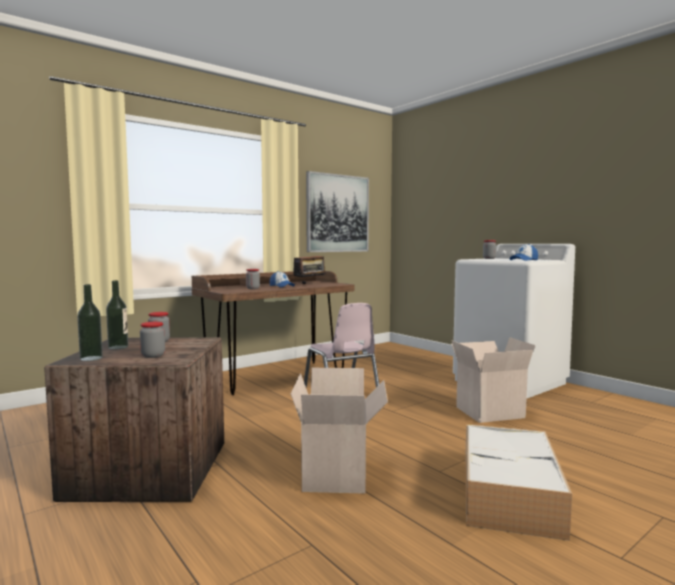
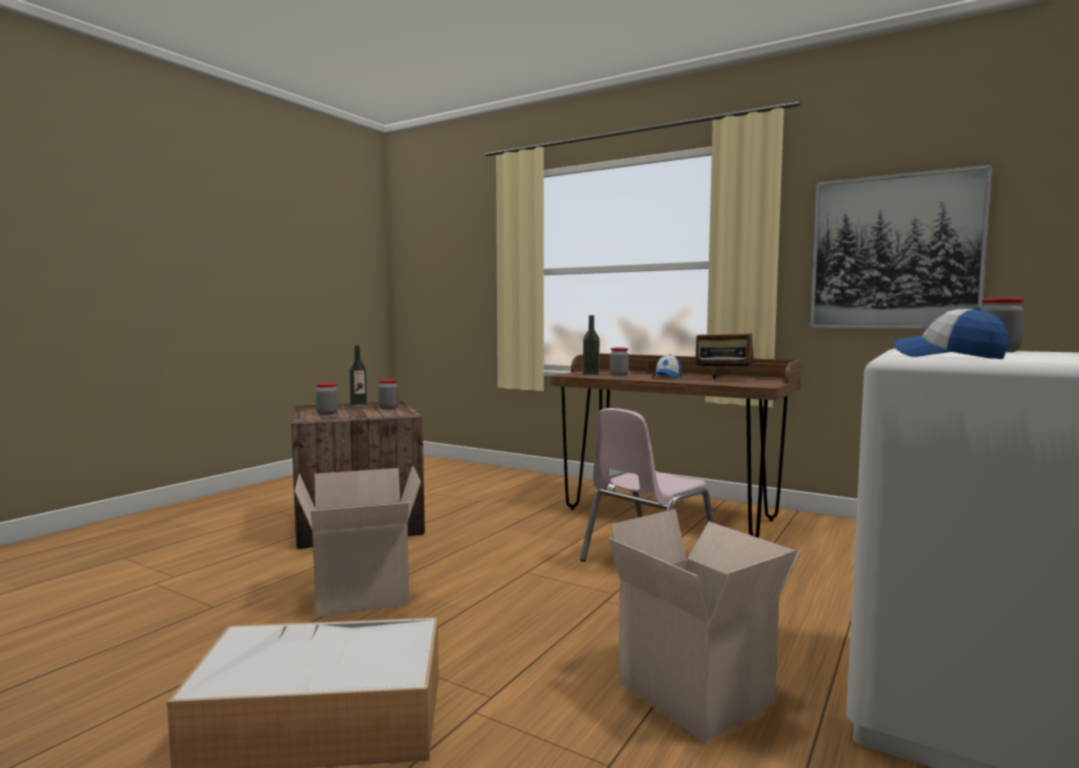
camera: 70 degrees right, 0 degrees up
bottle [77,284,103,361] -> bottle moved to [583,315,600,377]

